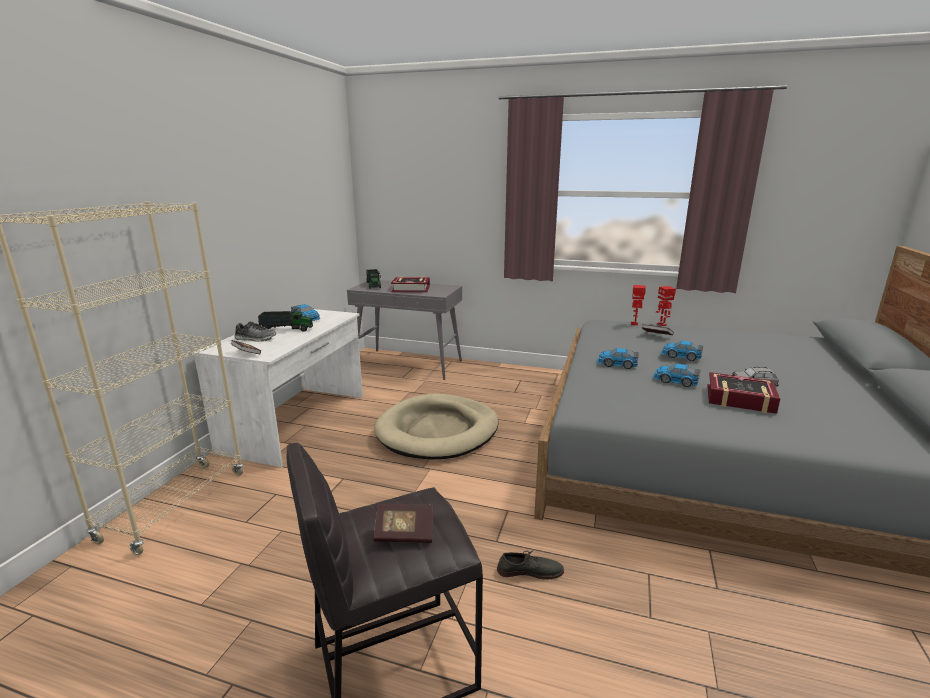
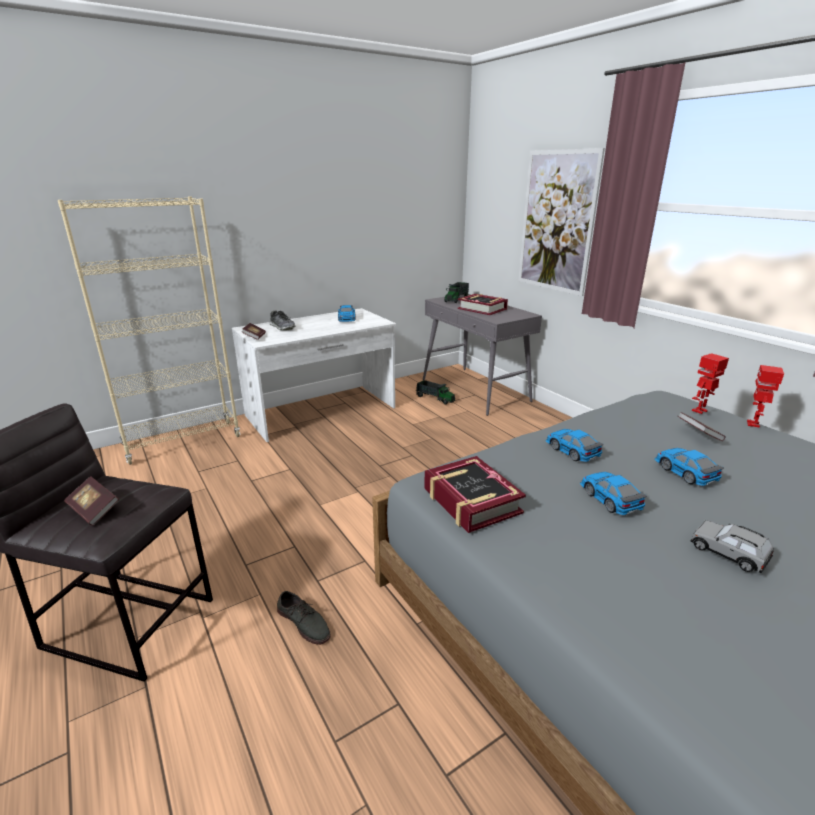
camera: 40 degrees right, 5 degrees up
toy truck [258,309,313,332] -> toy truck moved to [416,380,455,405]
beige dog bed [374,394,498,459] -> none
book [707,372,781,414] -> book moved to [424,456,526,533]
none -> picture [518,148,605,296]

